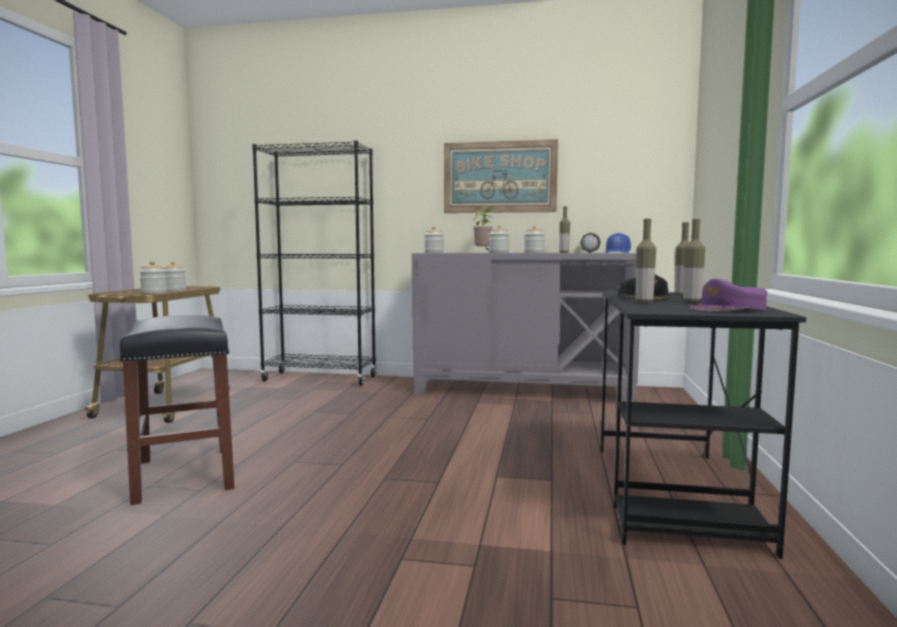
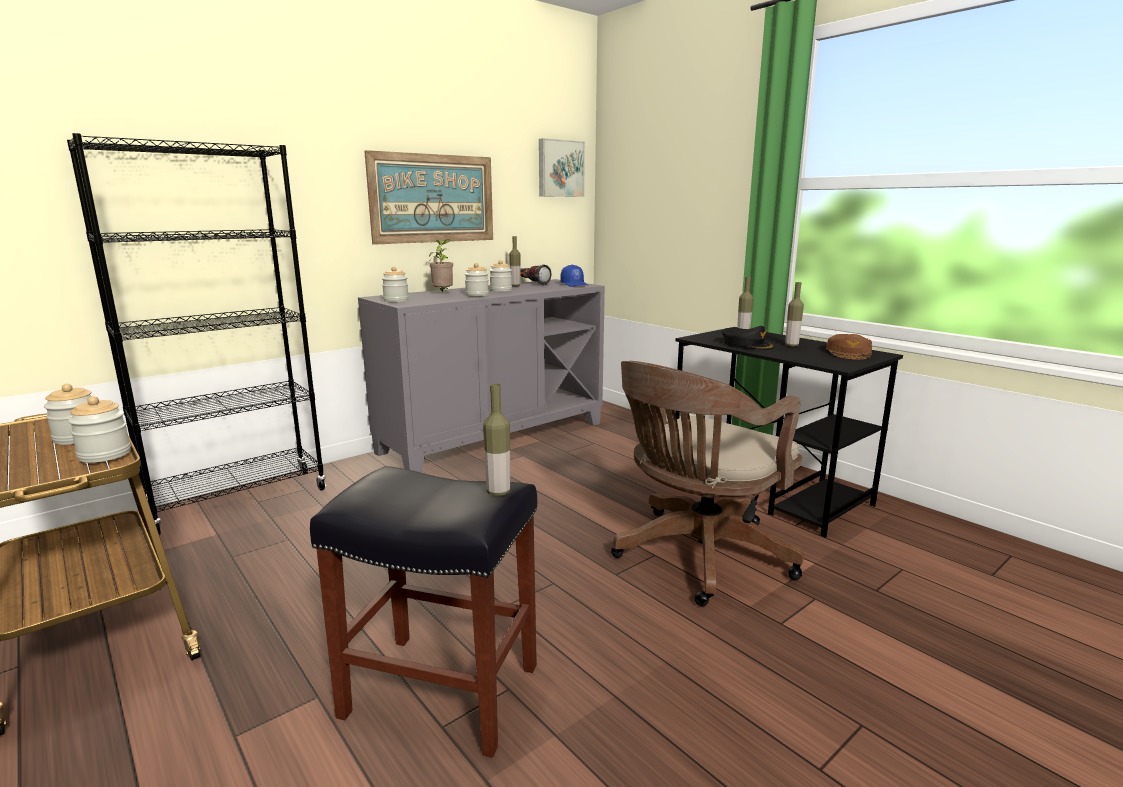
camera: 50 degrees left, 10 degrees up
bottle [635,219,656,303] -> bottle moved to [483,383,510,496]
purple cap [690,279,767,312] -> brown cap [826,334,872,360]
none -> picture [539,138,585,197]
none -> brown office chair [611,361,804,606]

